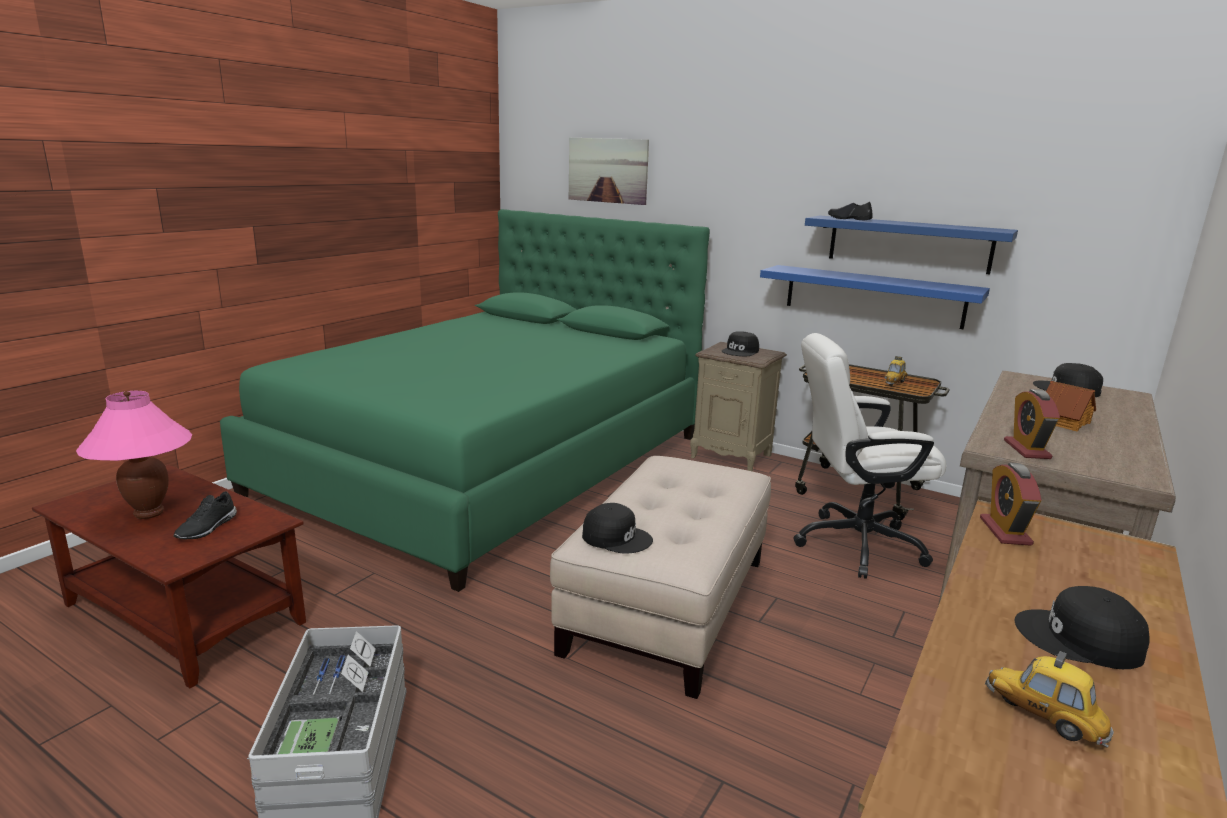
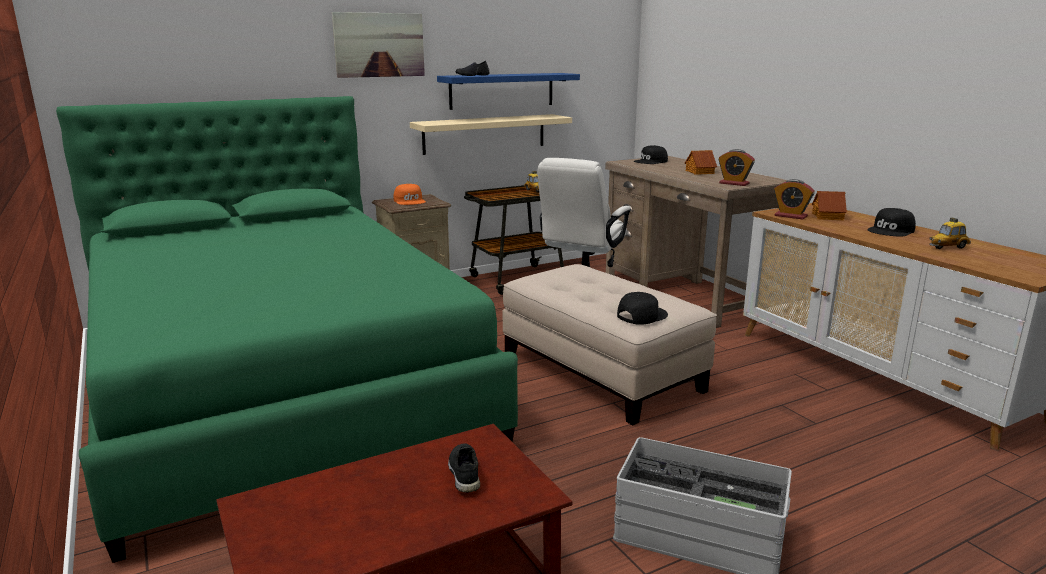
camera: 60 degrees left, 0 degrees up
pink table lamp [76,391,192,519] -> none
black shoe [173,491,237,539] -> black shoe turned 150 degrees counterclockwise [448,444,480,493]
picture [569,138,649,205] -> picture moved to [332,12,425,78]
black cap [722,331,759,356] -> orange cap [394,184,426,205]
blue shelf [760,265,990,329] -> beige shelf [410,114,572,155]
none -> toy house [812,191,847,220]

